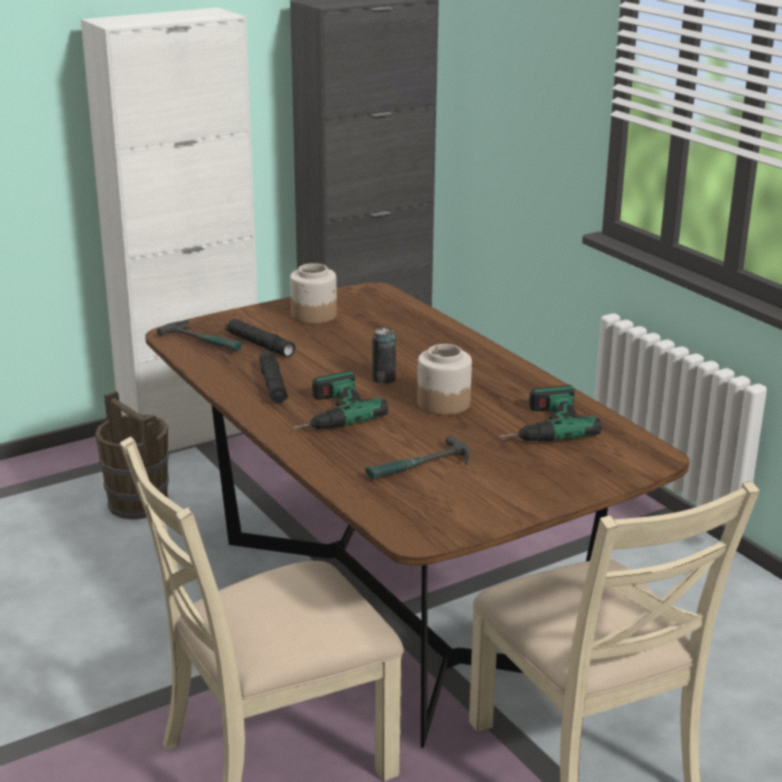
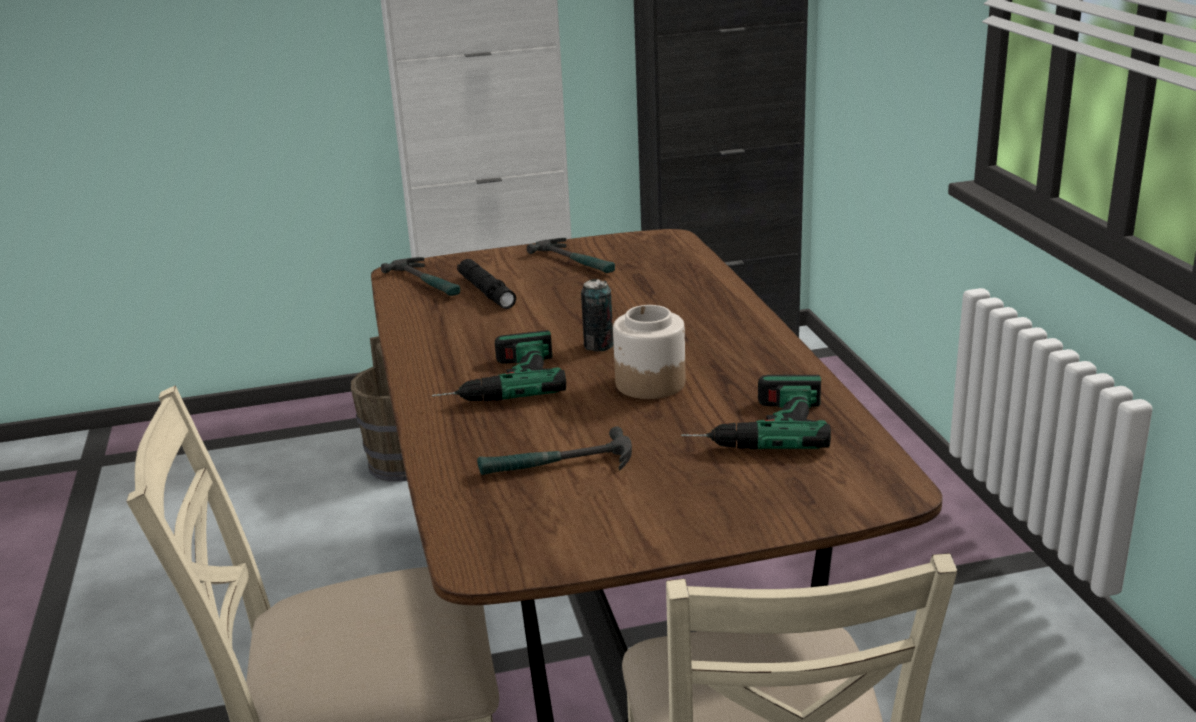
camera: 20 degrees right, 0 degrees up
black flashlight [259,351,288,403] -> none
jar [290,263,337,324] -> hammer [527,238,615,273]

